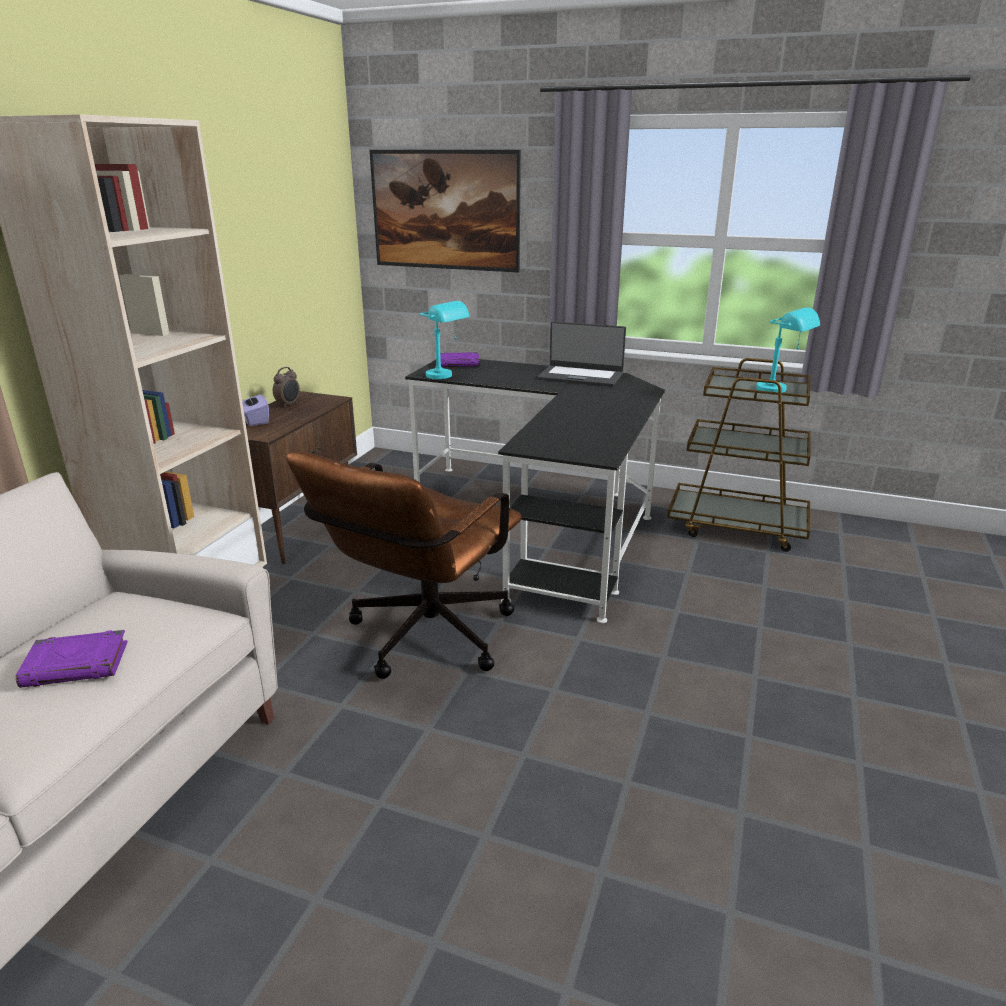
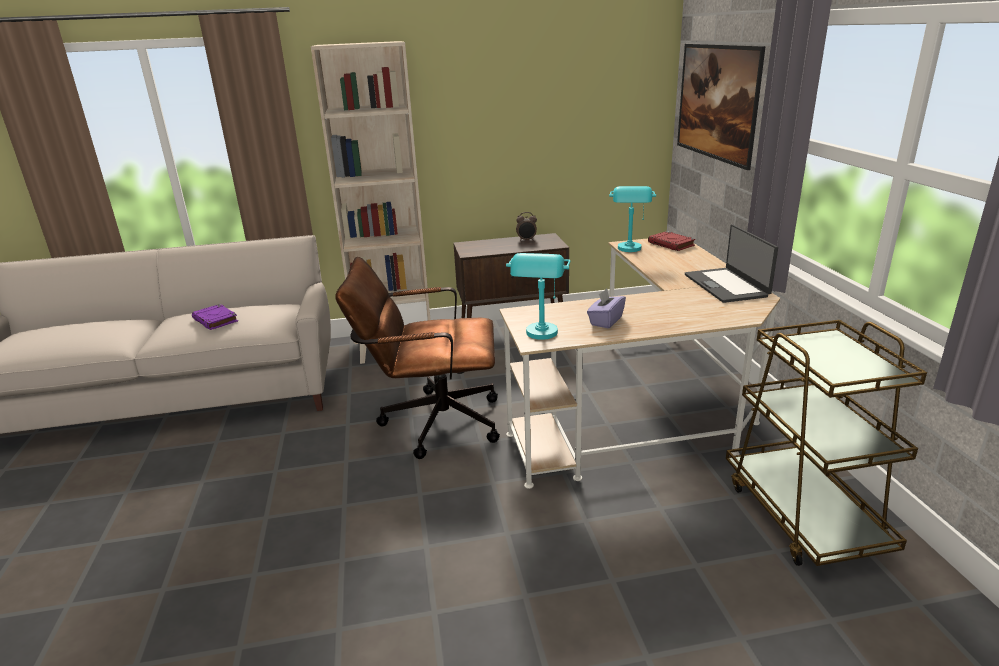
camera: 60 degrees right, 0 degrees up
purple tissue box [242,391,269,426] -> purple tissue box moved to [587,289,626,328]
black desk [405,359,665,623] -> beige desk [499,238,780,489]
purple book [440,352,480,367] -> red book [648,231,696,251]
turquoise table lamp [756,308,820,393] -> turquoise table lamp moved to [506,253,571,340]

